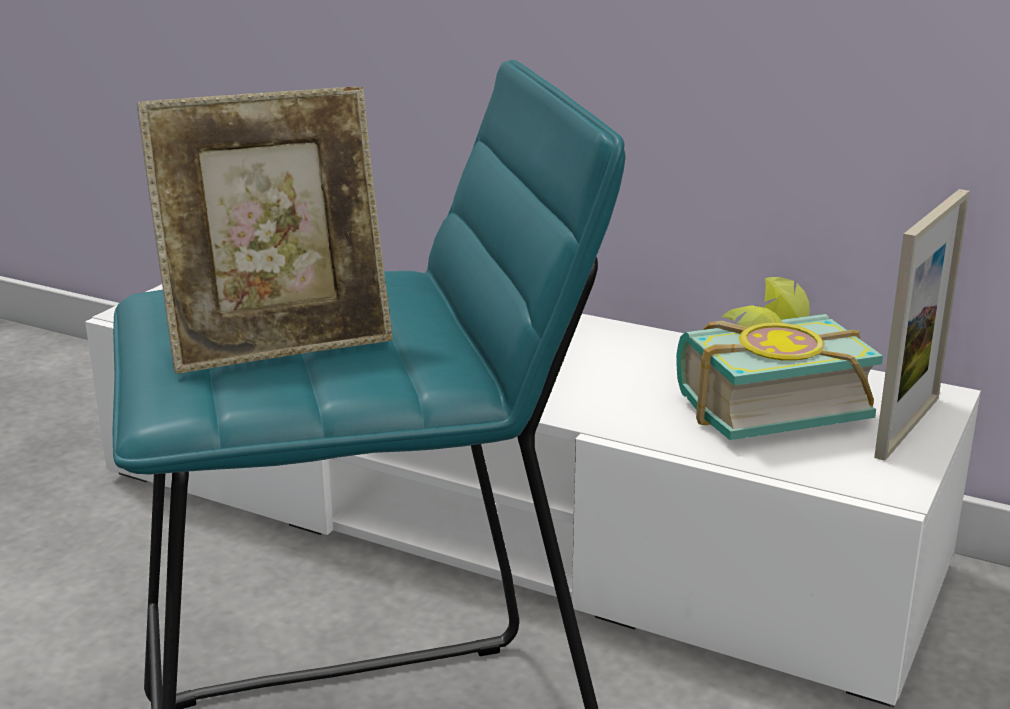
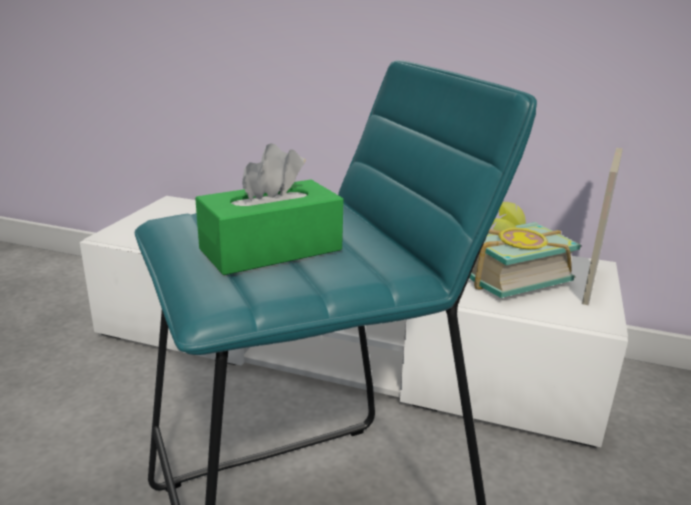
camera: 10 degrees left, 0 degrees up
picture frame [137,86,393,374] -> green tissue box [195,143,344,275]

